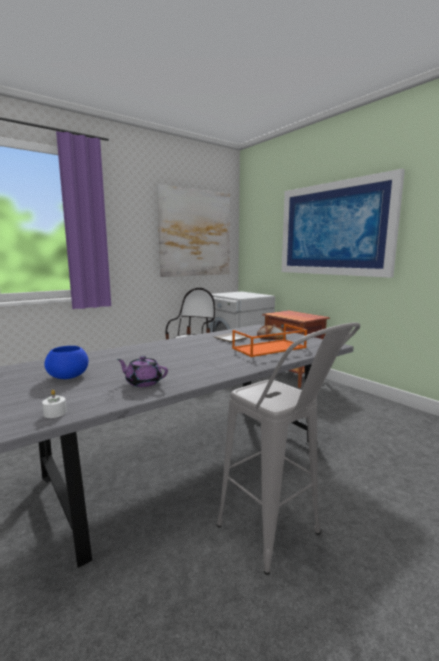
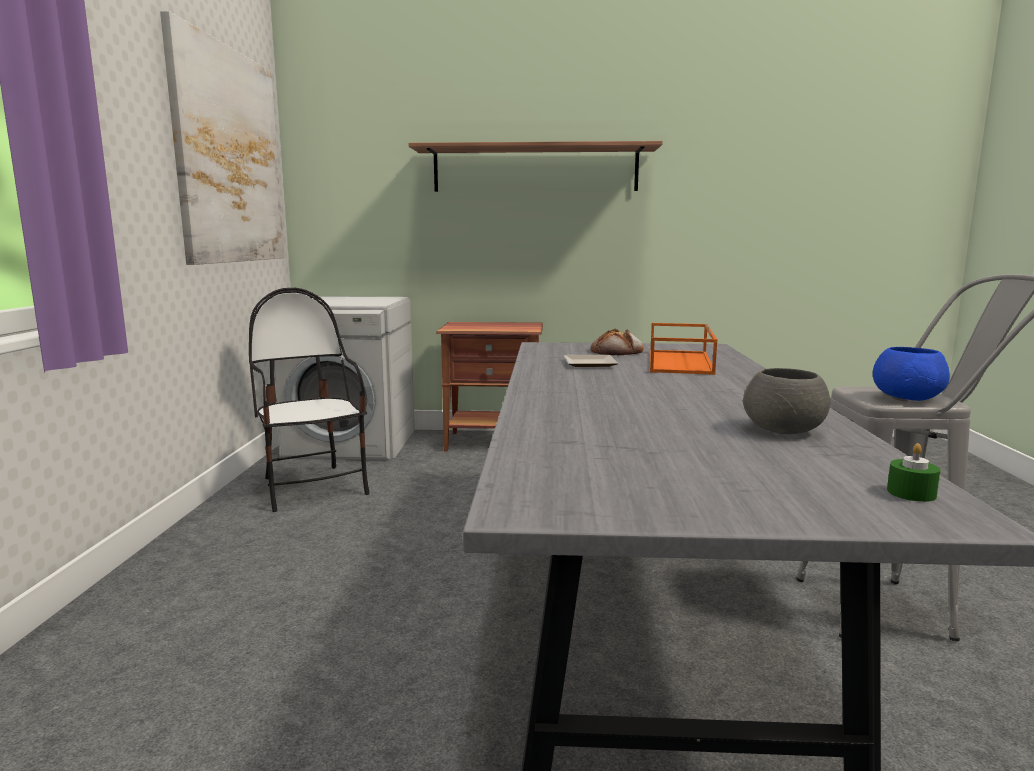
camera: 50 degrees left, 0 degrees up
white candle [42,390,67,418] -> green candle [887,443,941,502]
blue bowl [44,346,89,379] -> blue bowl moved to [873,347,950,401]
purple teapot [117,356,168,387] -> grey bowl [743,368,830,434]
picture [282,169,405,278] -> shelf [408,141,663,192]

